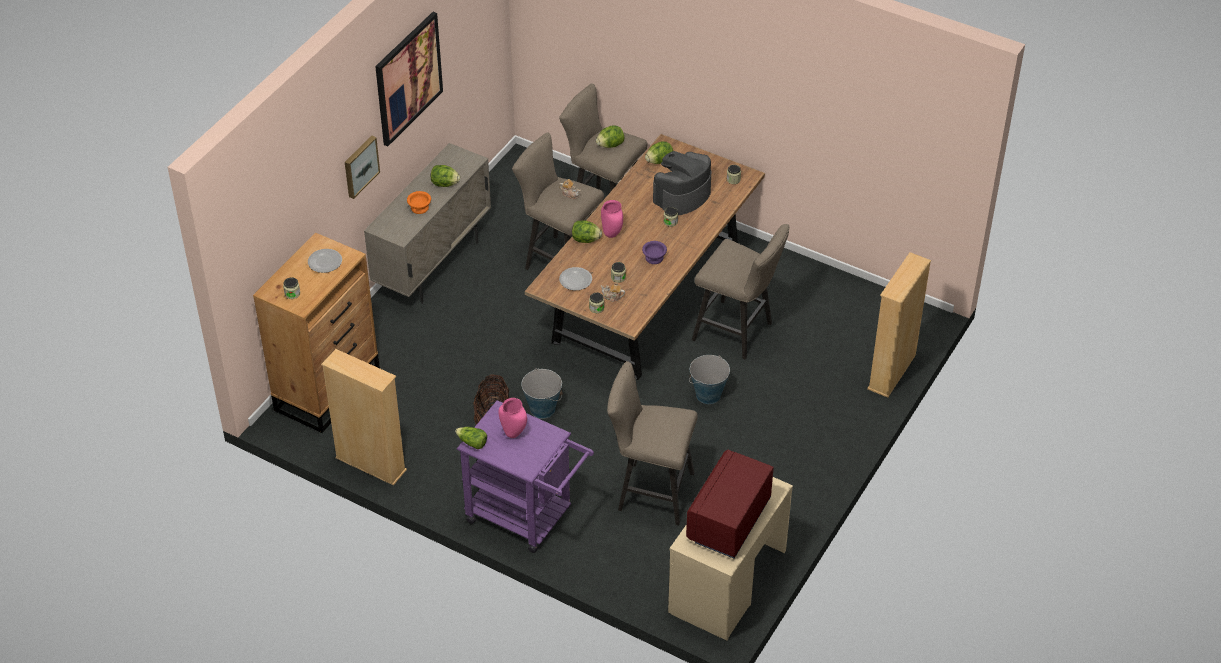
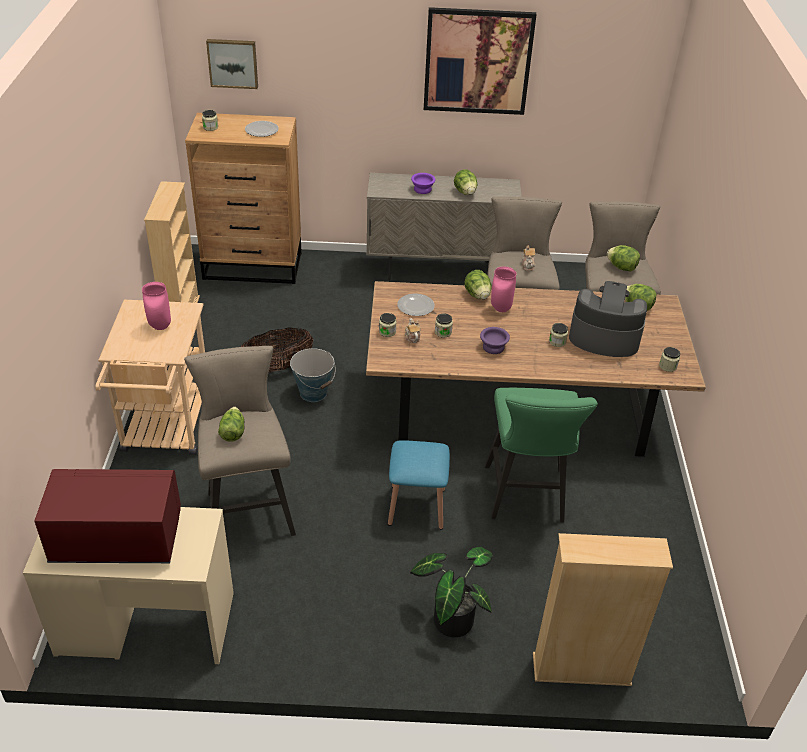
camera: 60 degrees right, 5 degrees down
picture [345,136,380,199] -> picture moved to [206,39,258,89]
orange bowl [407,191,431,214] -> purple bowl [411,173,436,194]
lettuce [455,427,487,449] -> lettuce moved to [218,407,244,442]
purple cart [457,400,594,553] -> beige cart [96,300,205,455]
bucket [689,355,730,404] -> blue stool [388,440,450,530]
beige stool [692,224,790,359] -> green stool [485,388,598,522]
none -> potted plant [410,547,493,637]

